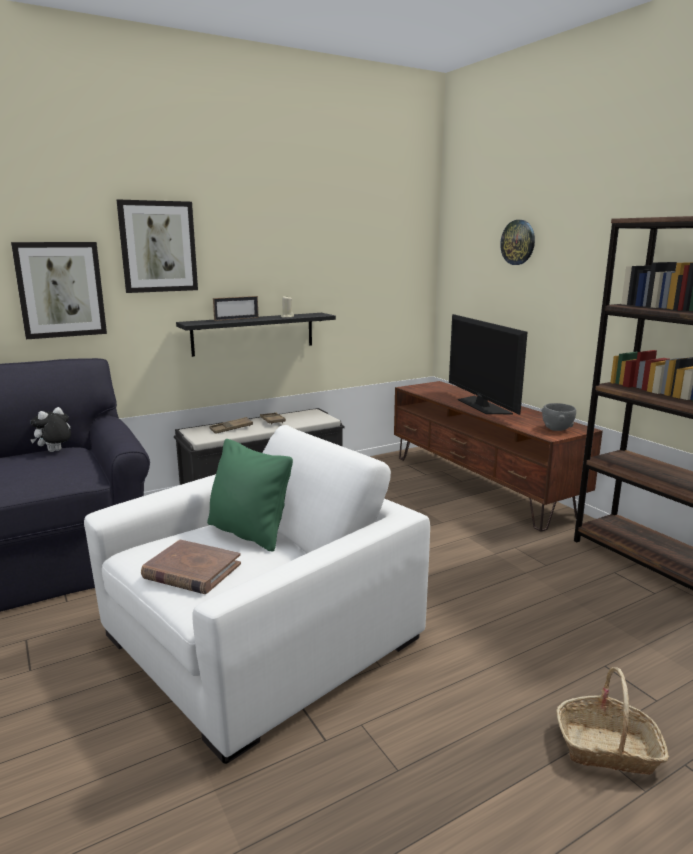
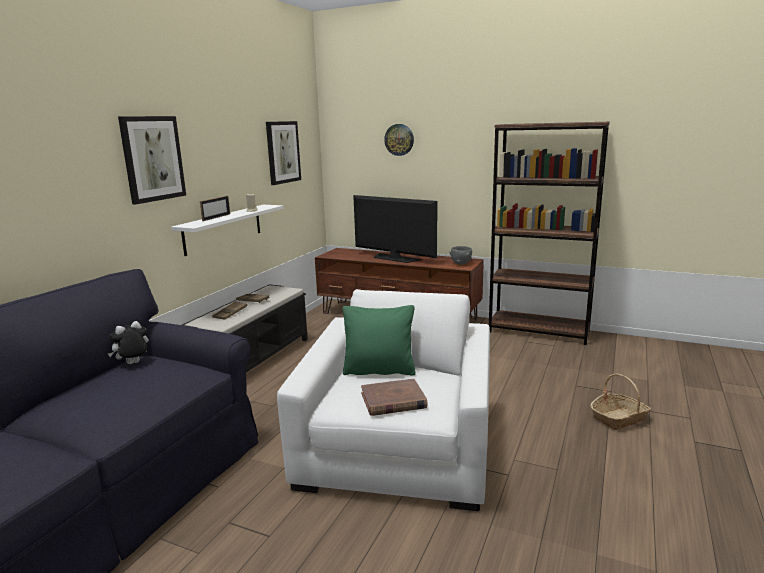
camera: 35 degrees left, 0 degrees up
picture [11,242,107,339] -> picture moved to [266,121,301,185]
plush toy [30,407,71,452] -> plush toy turned 45 degrees clockwise [108,321,149,364]
black shelf [176,313,336,357] -> white shelf [171,205,283,256]

